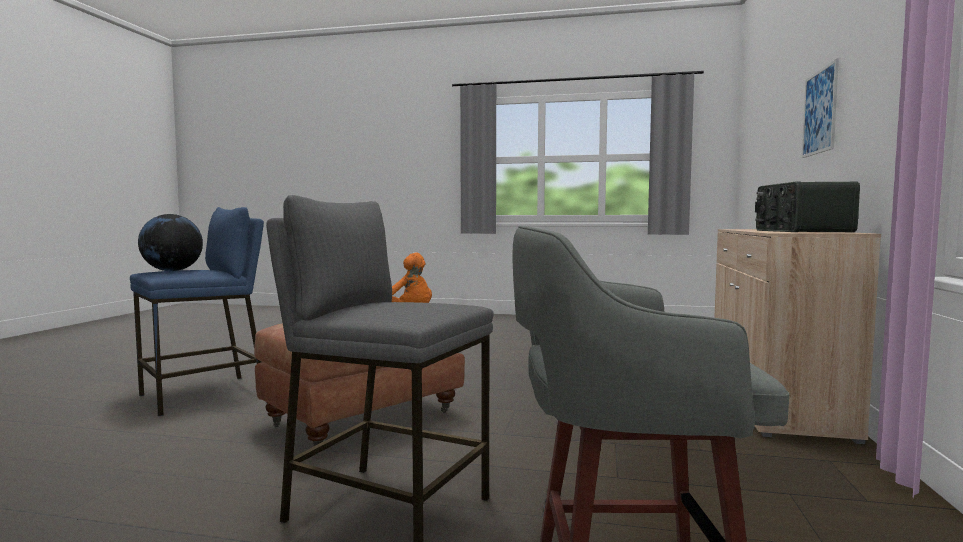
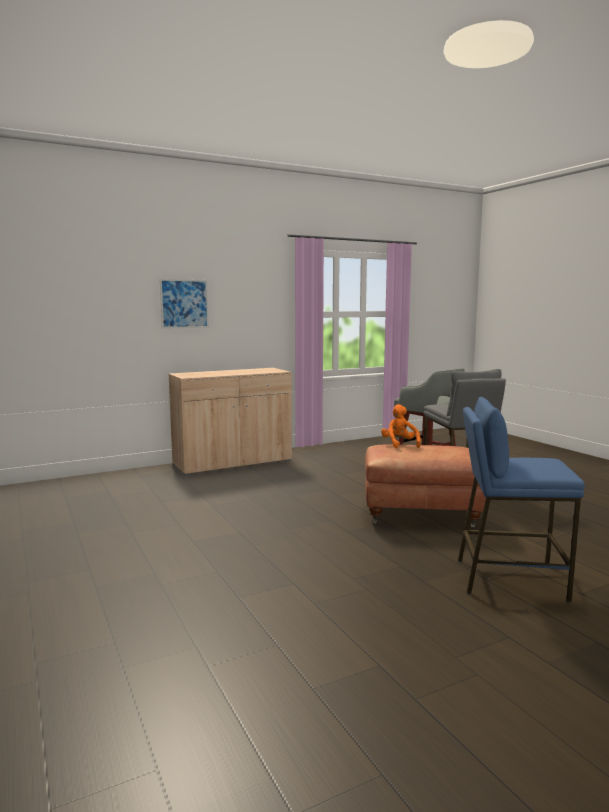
camera: 130 degrees left, 5 degrees up
globe [138,214,203,271] -> none
radio [755,181,860,232] -> none

